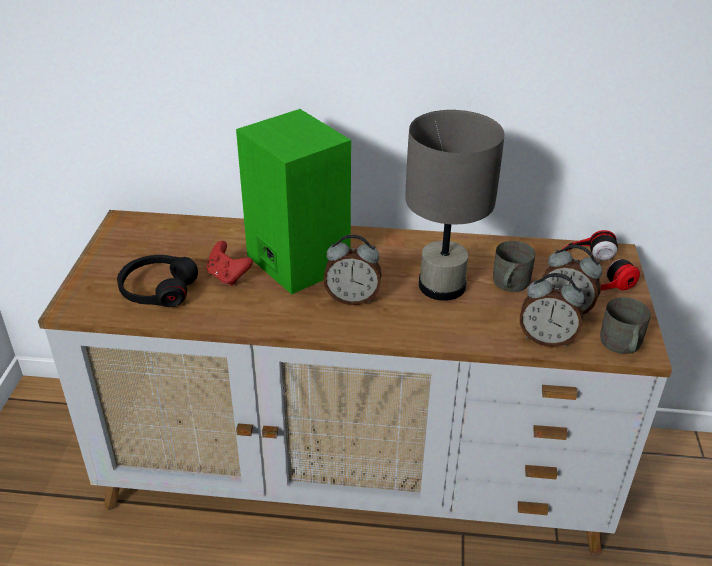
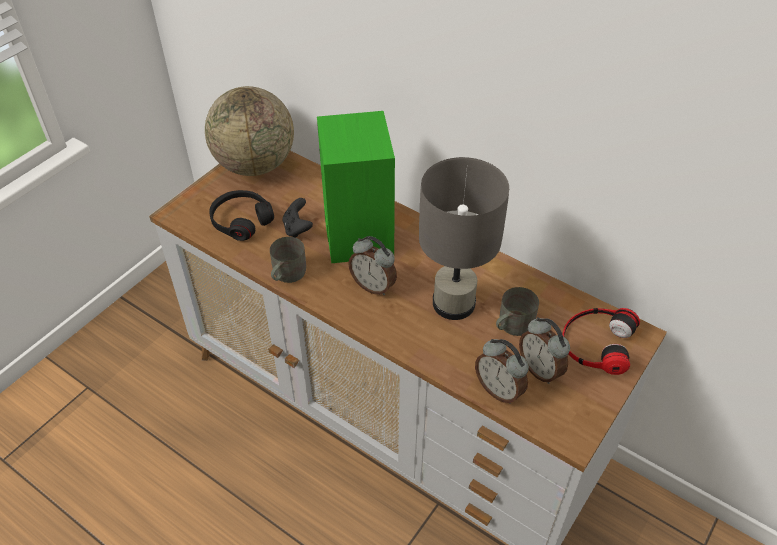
camera: 30 degrees right, 10 degrees up
red game controller [207,241,253,286] -> black game controller [283,198,313,238]
grey mug [600,297,651,354] -> grey mug moved to [270,237,306,283]
none -> globe [205,86,294,176]

